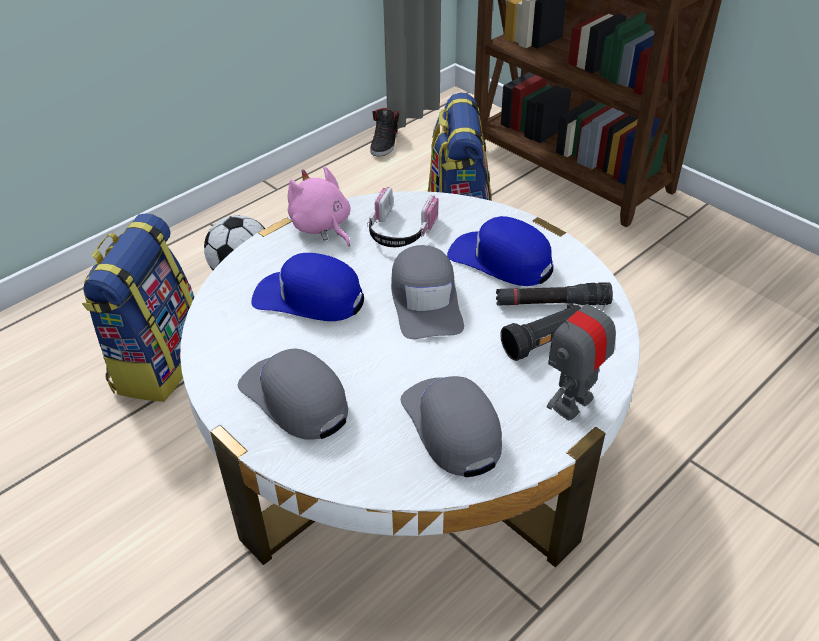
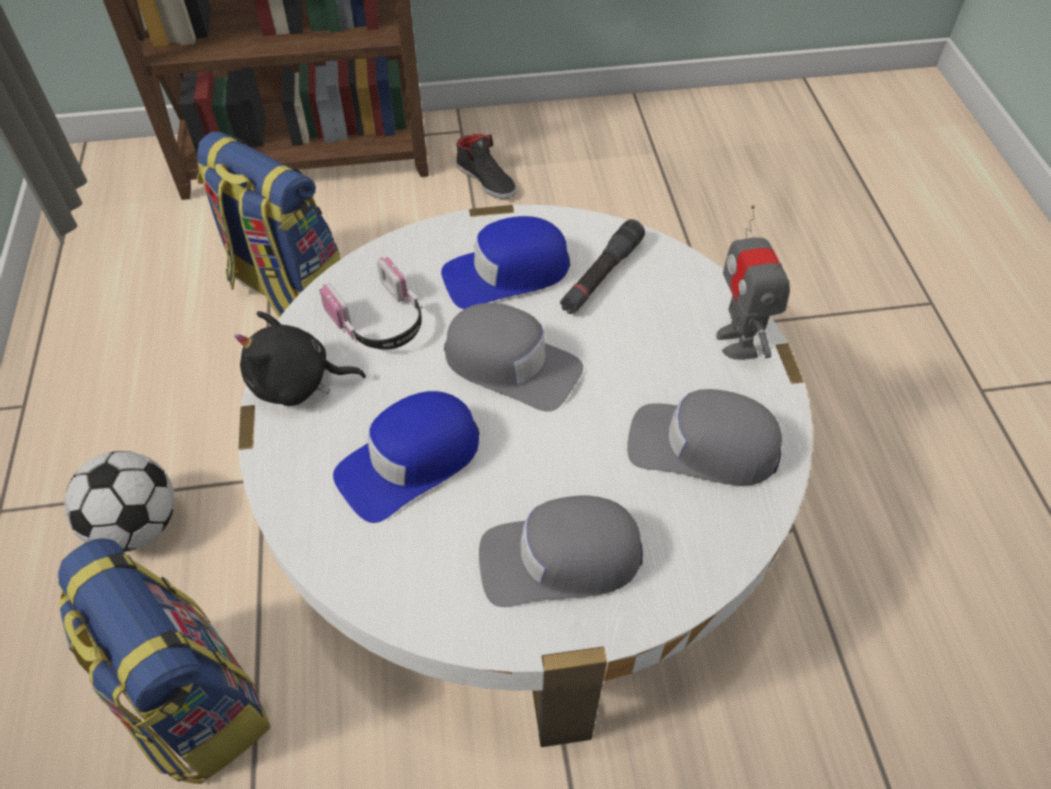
camera: 55 degrees left, 10 degrees up
pink plush toy [288,166,351,247] -> black plush toy [235,311,366,406]
black shoe [370,108,400,156] -> black shoe moved to [456,134,517,199]
black flashlight [500,303,581,361] -> none

